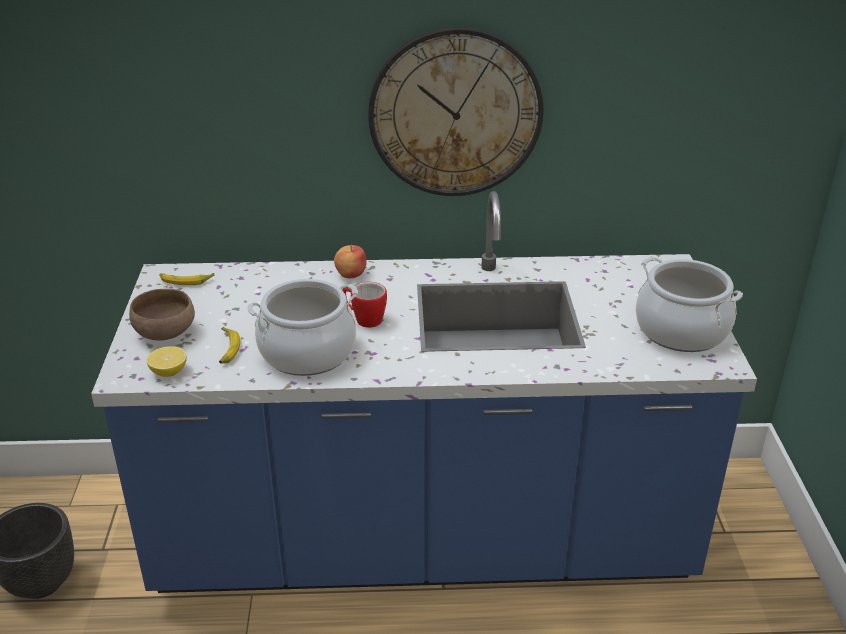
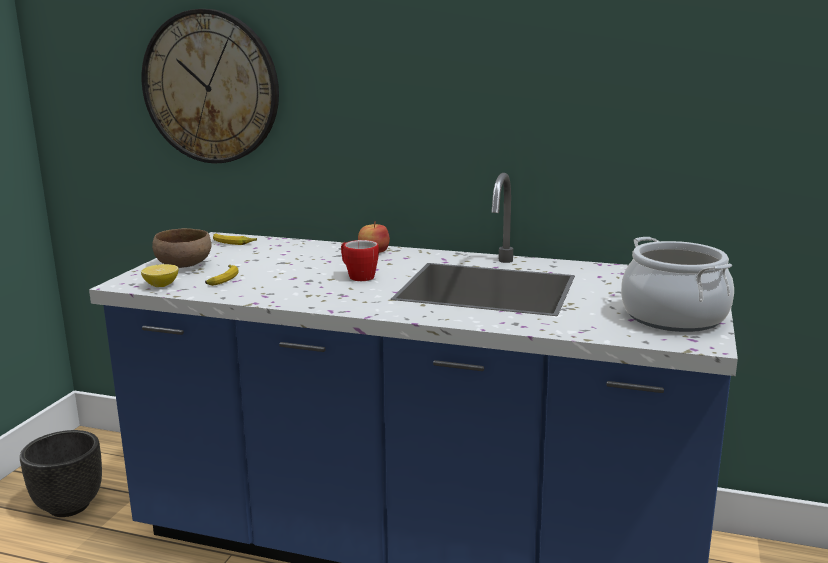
camera: 20 degrees right, 15 degrees down
cooking pot [247,279,358,376] -> none
wall clock [368,26,544,196] -> wall clock moved to [142,9,279,163]

